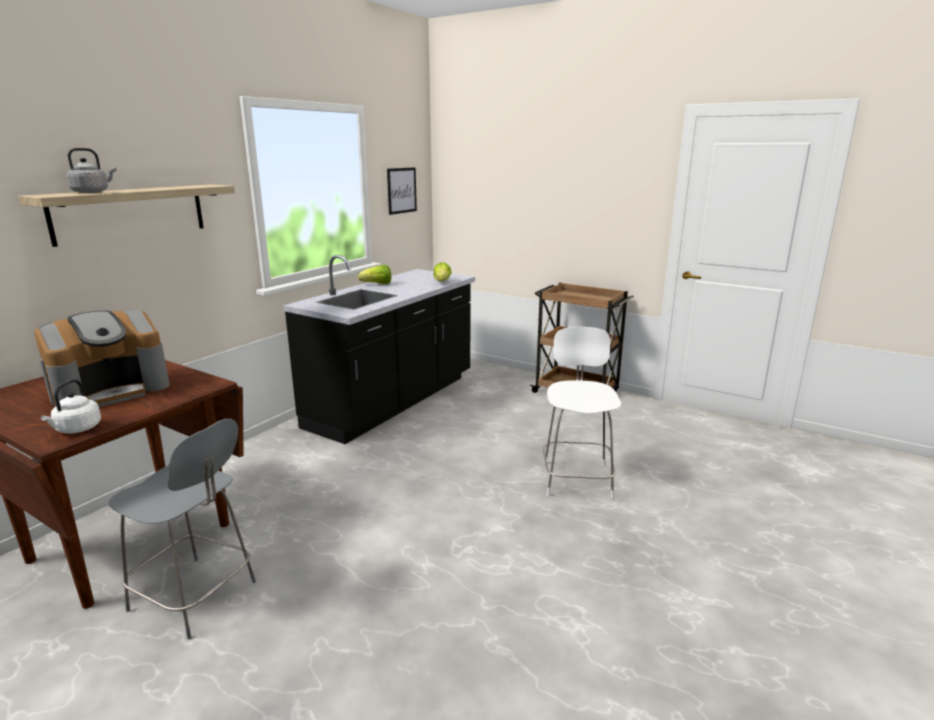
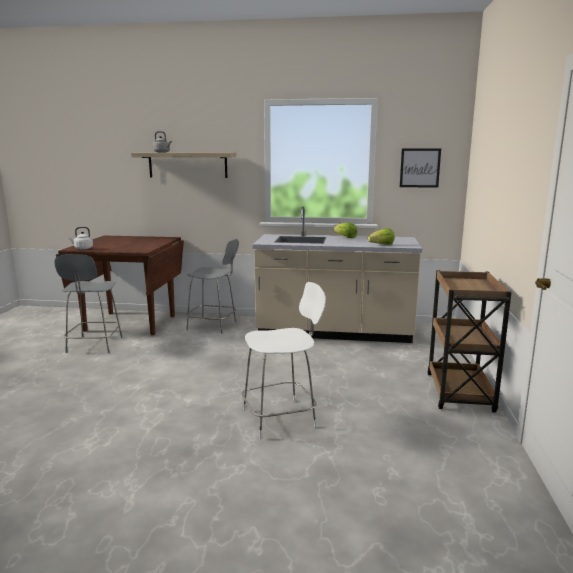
camera: 65 degrees right, 5 degrees down
coffee machine [34,310,170,407] -> none
black counter [283,255,475,444] -> beige counter [253,207,422,343]
none -> grey chair [186,239,239,334]

